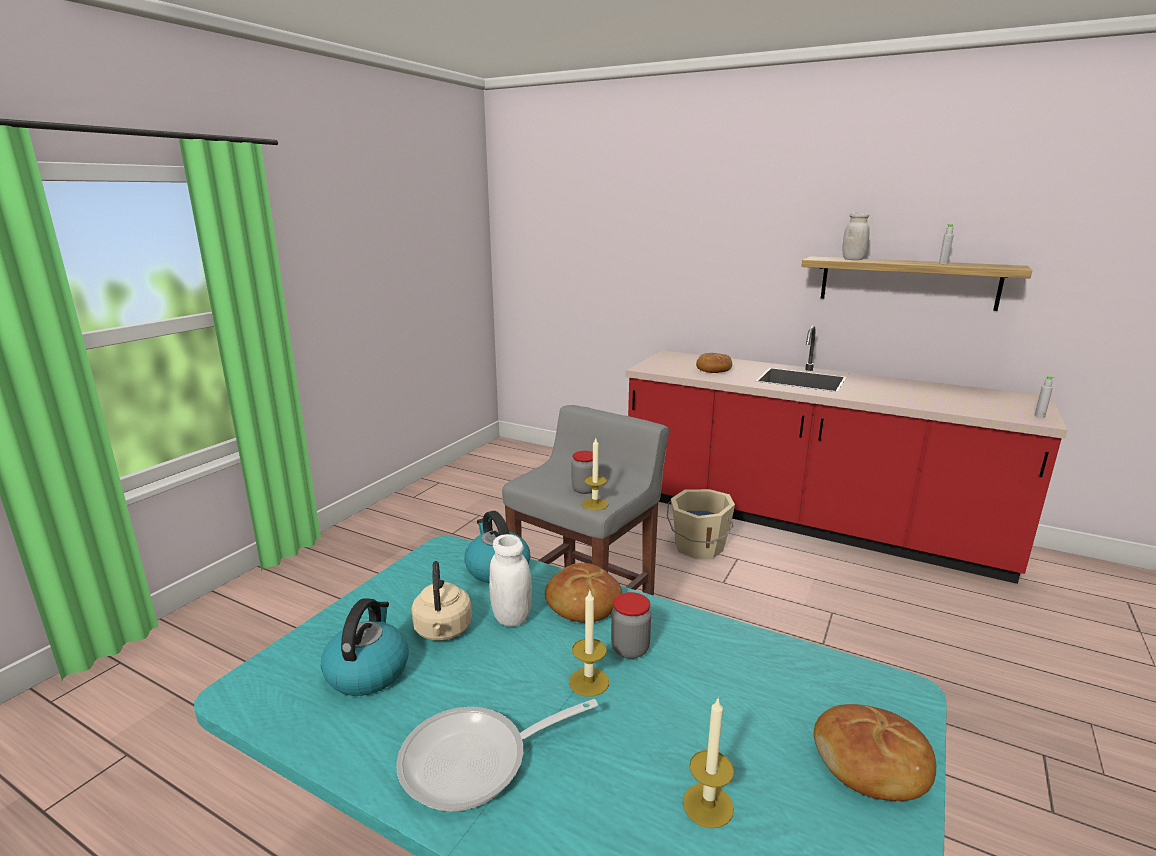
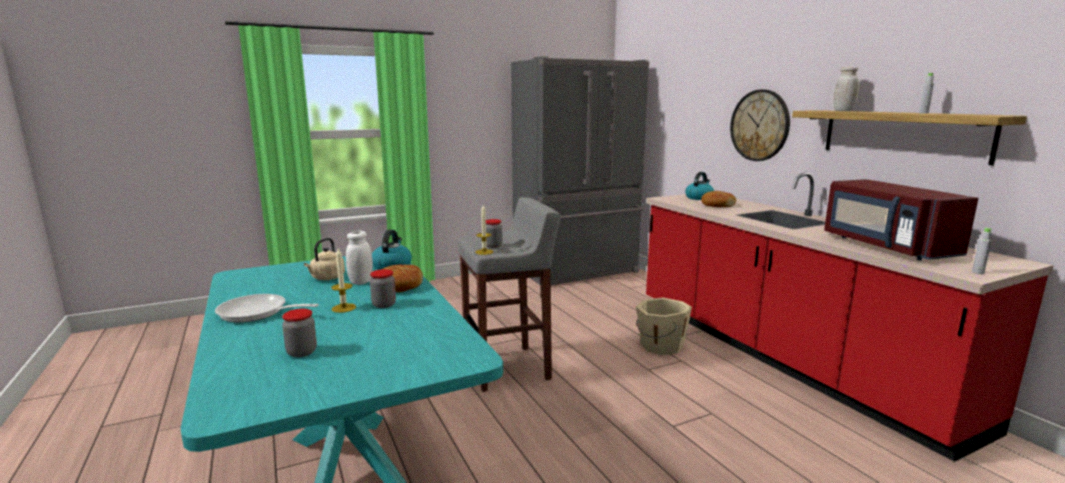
camera: 35 degrees right, 5 degrees down
kettle [321,598,409,696] -> kettle moved to [685,172,714,200]
candle [683,697,734,828] -> jar [282,309,317,357]
bread [814,704,936,801] -> none
none -> grey fridge [511,56,649,285]
none -> wall clock [730,89,790,161]
none -> red microwave [824,179,978,260]

